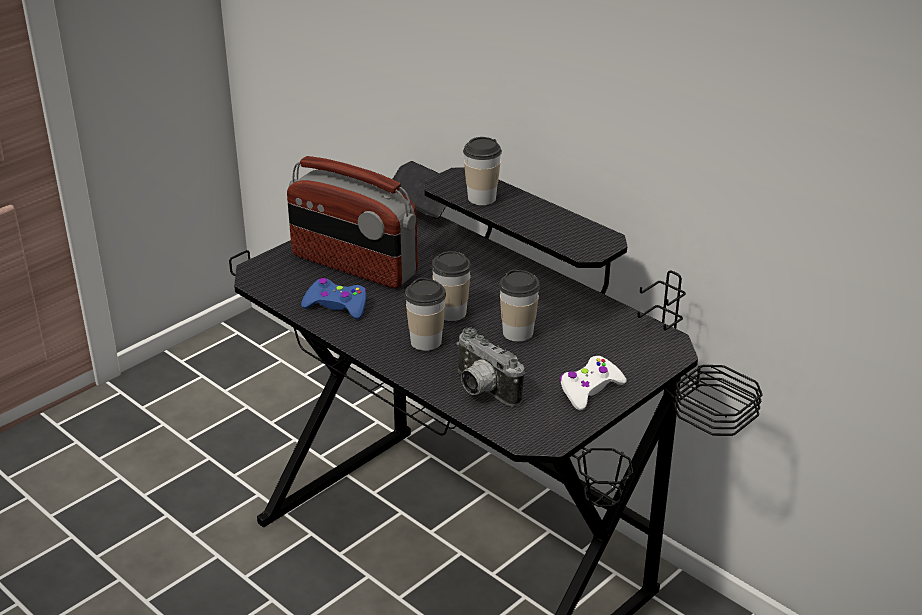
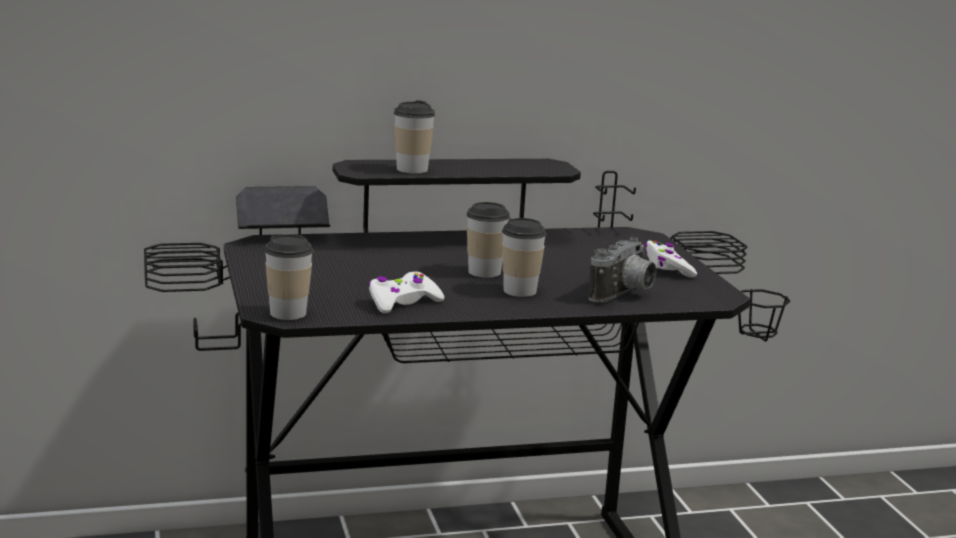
camera: 60 degrees left, 15 degrees down
radio [287,156,418,288] -> none
blue game controller [301,278,367,319] -> white game controller [369,272,444,313]
camera [456,327,524,407] -> camera turned 45 degrees counterclockwise [589,237,656,303]
cup [499,269,540,342] -> cup moved to [264,234,313,320]

